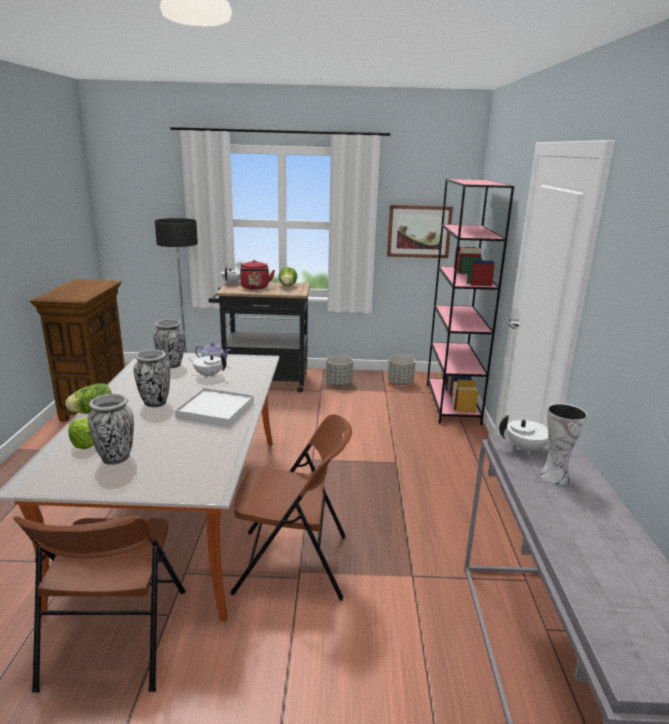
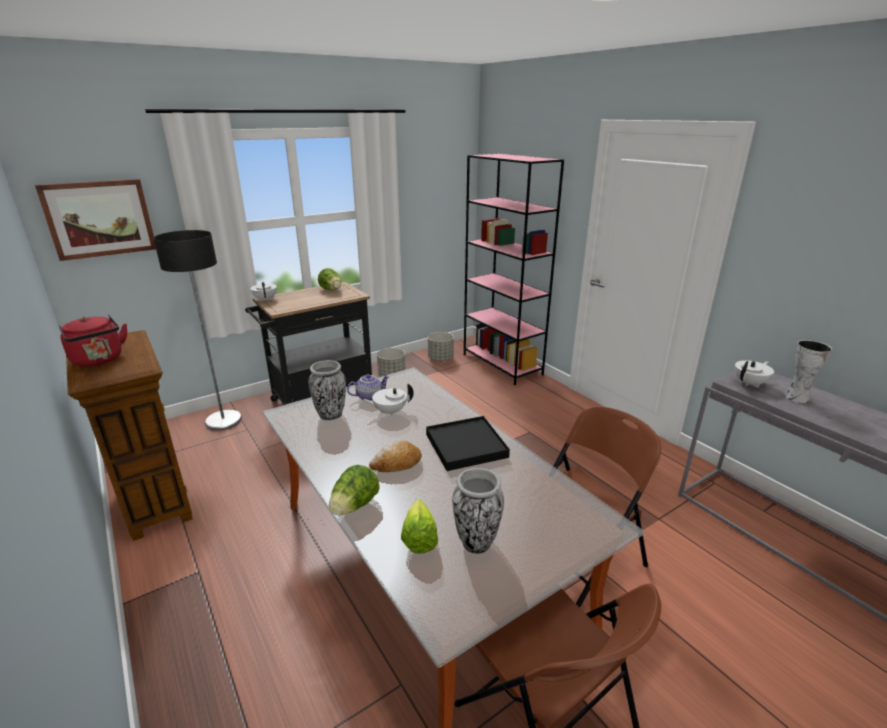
camera: 35 degrees left, 5 degrees up
vase [133,350,170,407] -> bread [369,441,422,472]
white tray [175,388,254,427] -> black tray [426,416,510,471]
red kettle [240,260,275,289] -> red kettle moved to [59,315,127,367]
picture [387,205,453,258] -> picture moved to [35,179,156,261]

